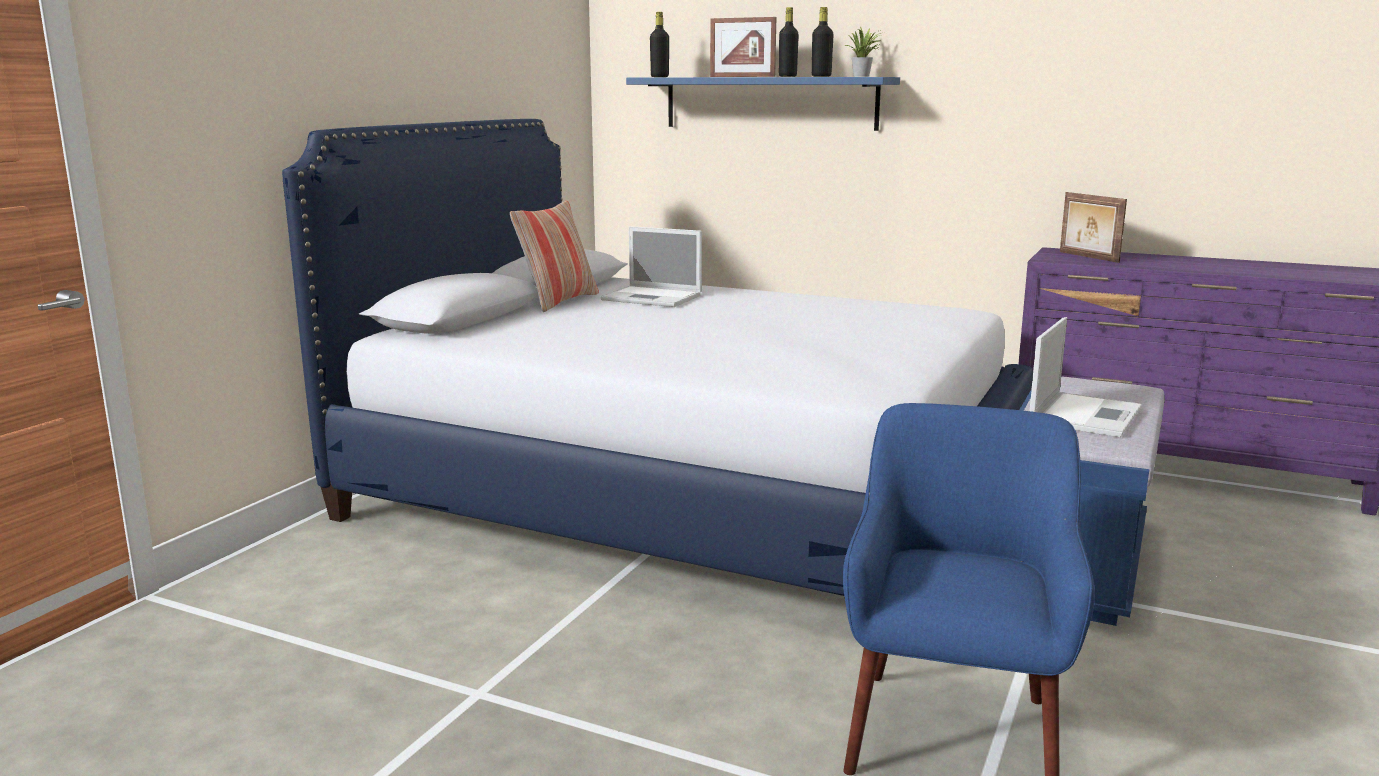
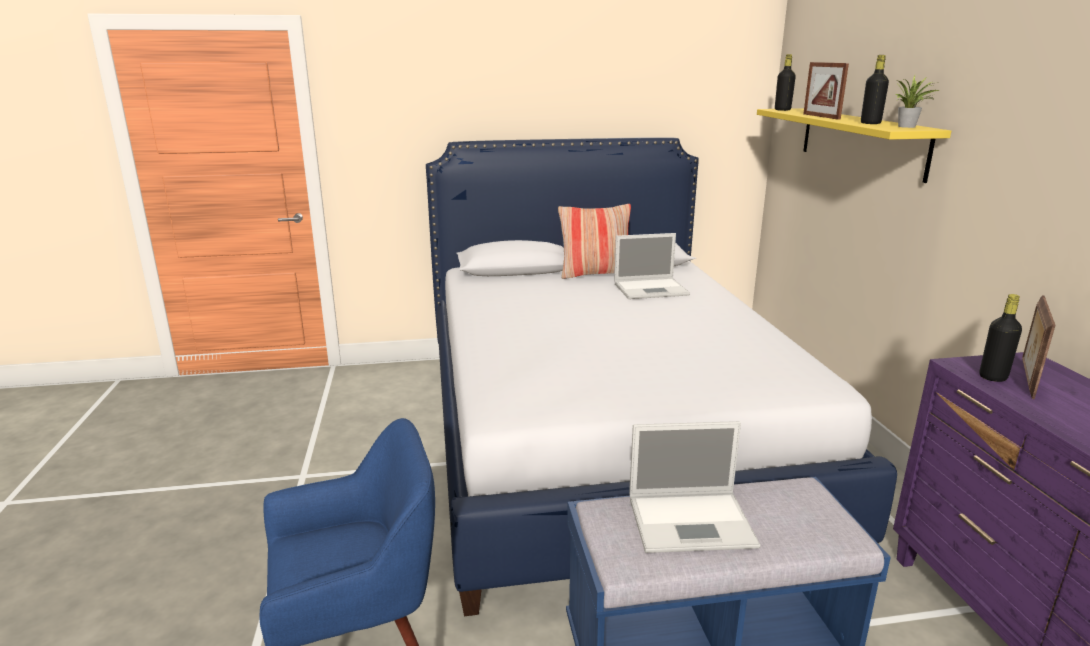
camera: 55 degrees right, 5 degrees up
laptop [601,226,702,307] -> laptop turned 90 degrees counterclockwise [614,233,690,299]
blue shelf [626,77,900,131] -> yellow shelf [757,108,951,183]
black bottle [779,7,799,77] -> black bottle moved to [980,294,1022,382]

